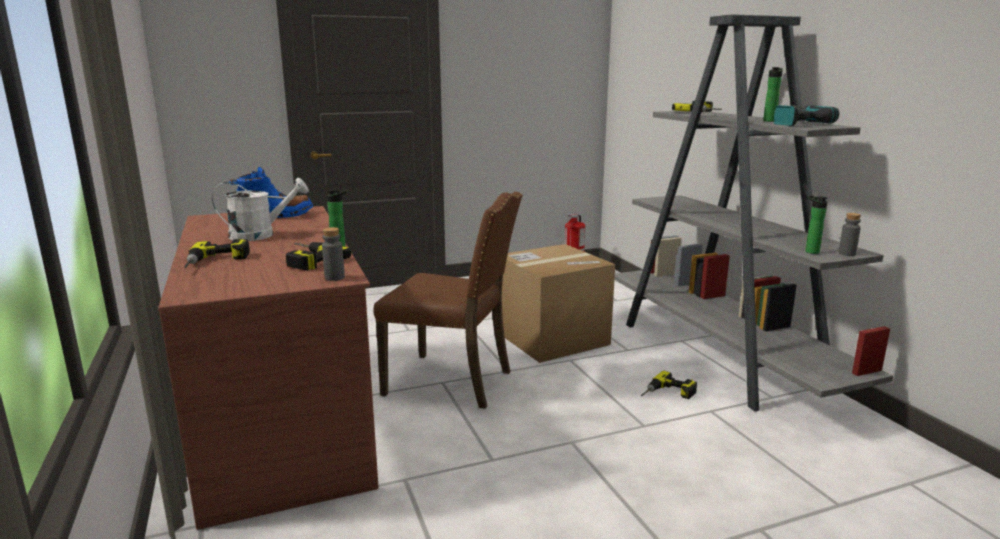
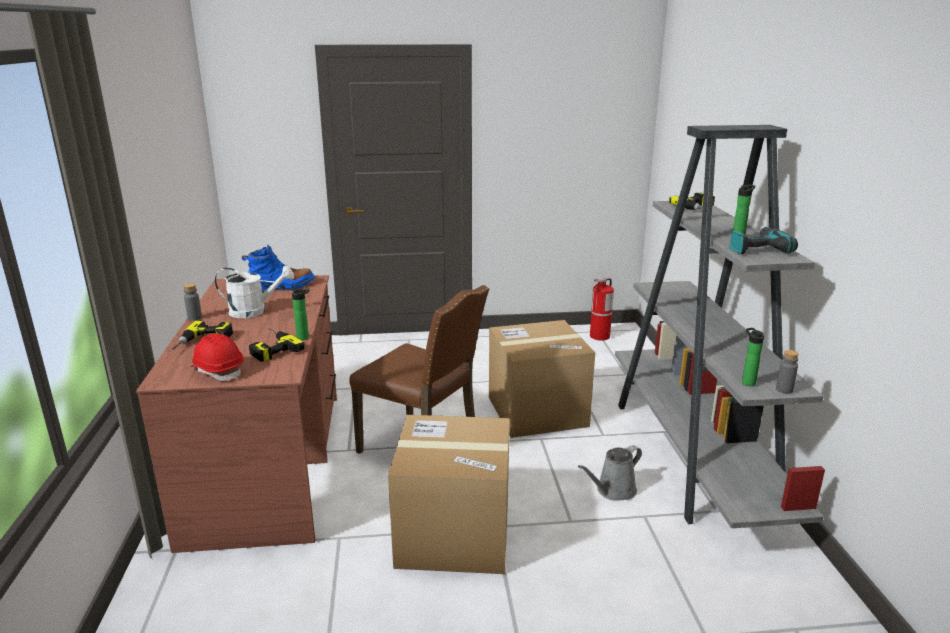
camera: 15 degrees right, 5 degrees up
grey bottle [322,227,345,281] -> grey bottle moved to [184,283,202,321]
power drill [641,371,697,399] -> grey watering can [578,445,642,501]
none -> red hard hat [191,333,244,381]
none -> cardboard box [388,415,510,574]

